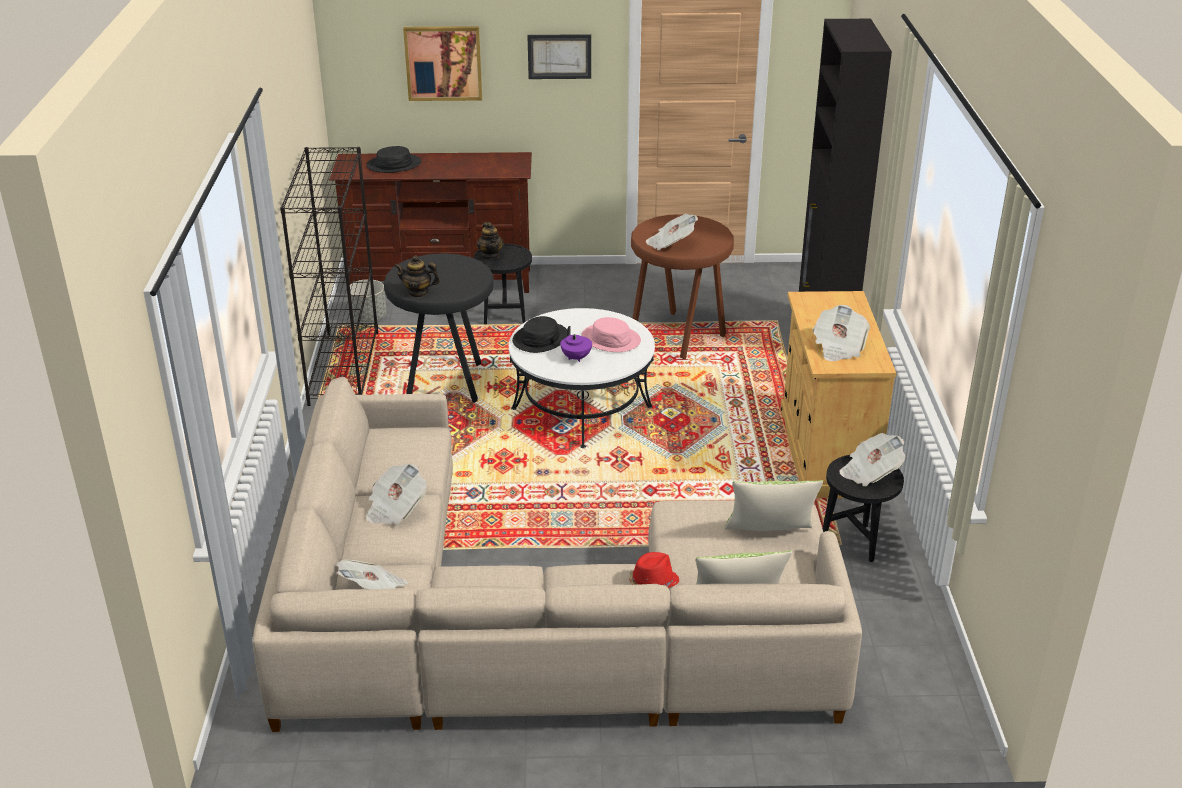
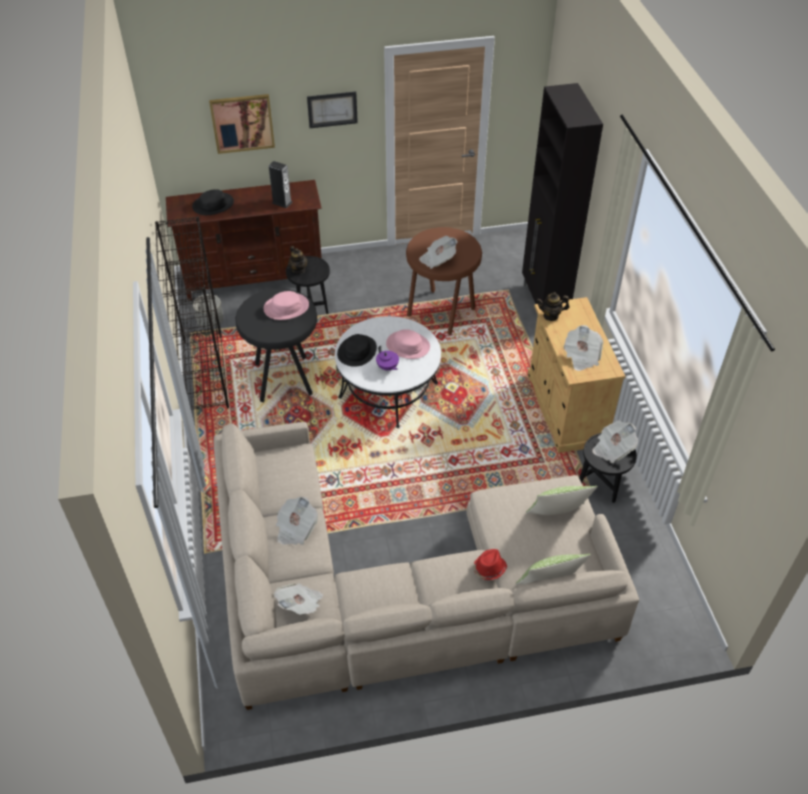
camera: 10 degrees left, 15 degrees up
teapot [395,255,440,298] -> teapot moved to [537,292,570,321]
none -> pink hat [264,291,309,320]
none -> speaker [269,161,292,208]

